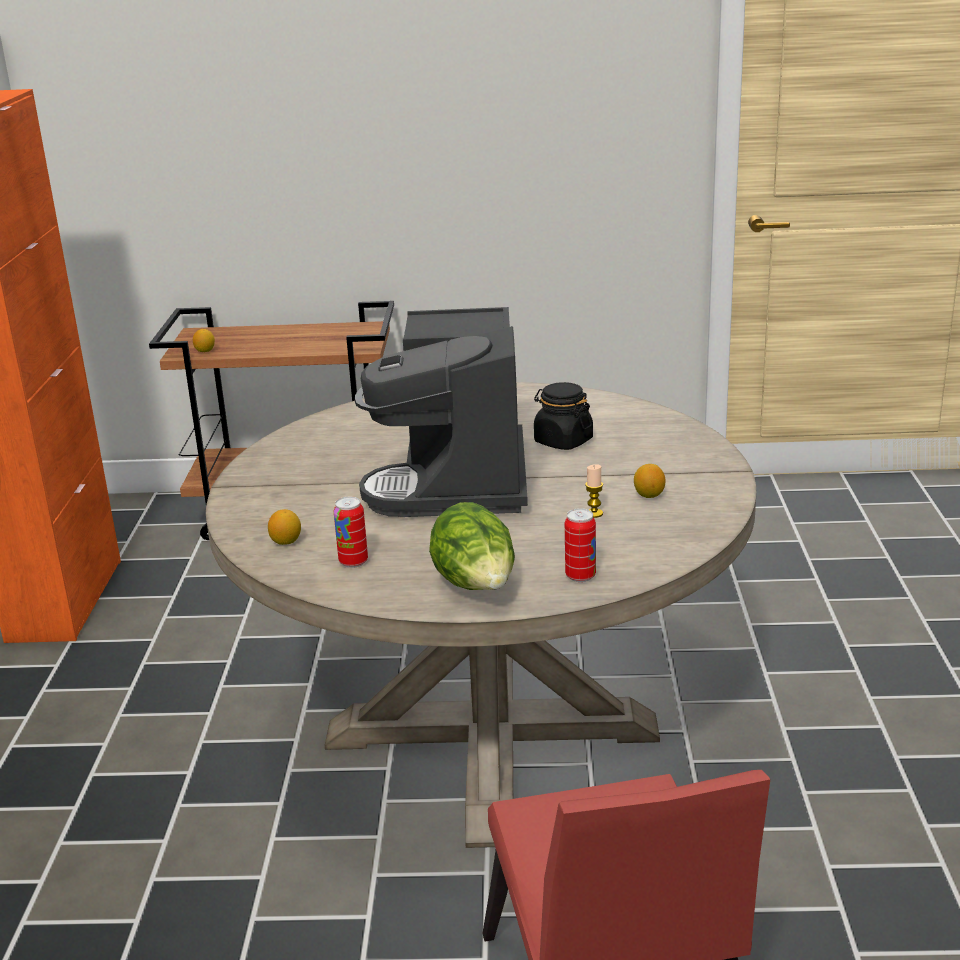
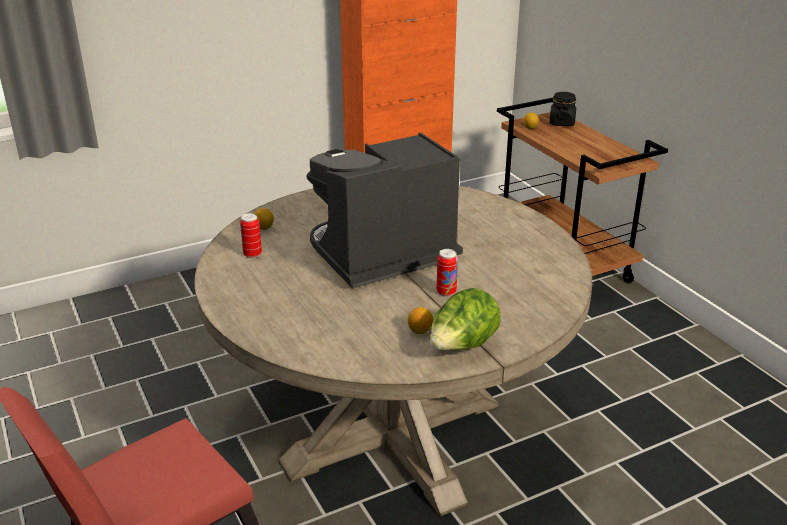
camera: 60 degrees right, 5 degrees up
lettuce [429,502,515,590] -> lettuce moved to [430,288,501,350]
black jar [534,382,593,450] -> black jar moved to [550,92,576,126]
can [565,508,596,582] -> can moved to [436,249,458,297]
candle [585,464,603,518] -> none

